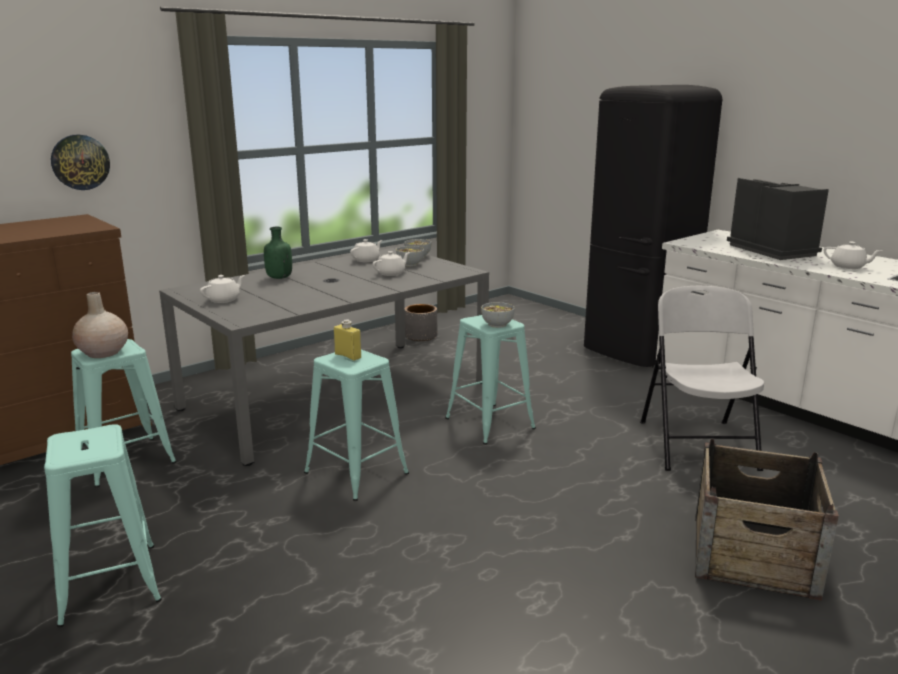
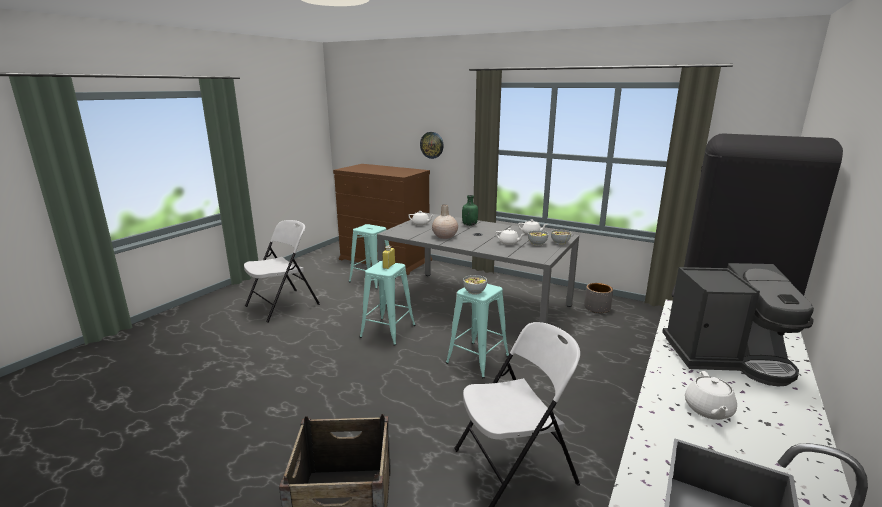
camera: 70 degrees right, 0 degrees up
turquoise stool [44,424,162,627] -> white chair [244,220,320,323]
beige vase [72,292,128,358] -> beige vase moved to [432,204,458,239]
coffee machine [727,178,829,260] -> coffee machine turned 45 degrees clockwise [662,263,814,387]

